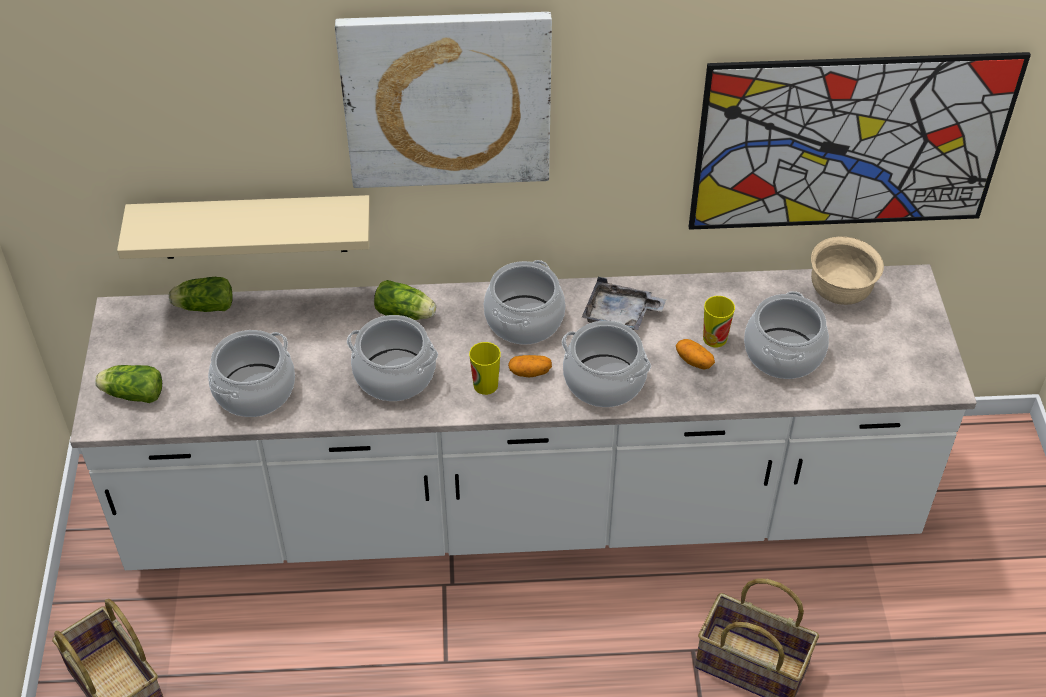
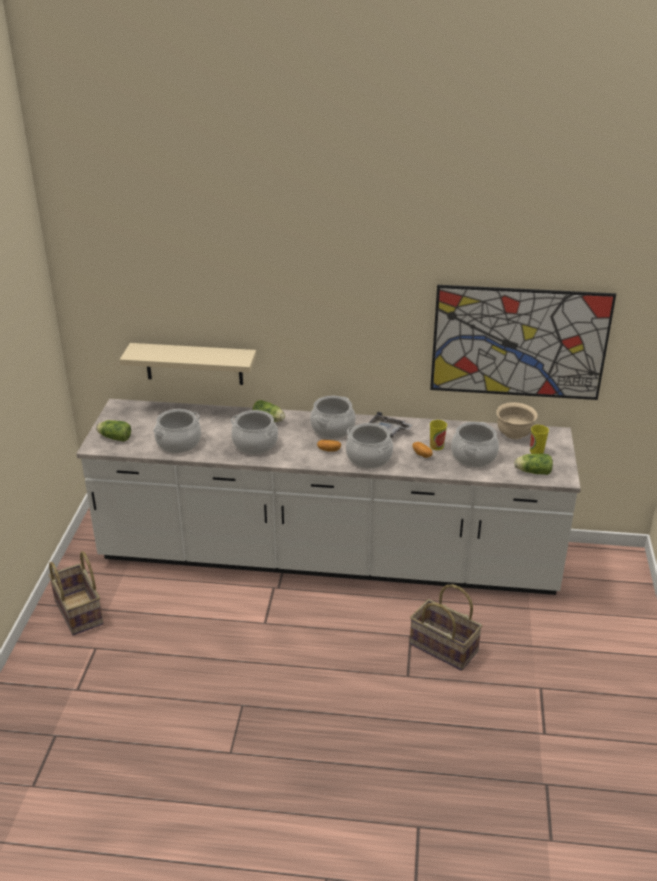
camera: 10 degrees right, 15 degrees down
lettuce [169,277,233,312] -> lettuce moved to [514,454,553,475]
picture [335,12,552,188] -> none
cup [469,342,501,395] -> cup moved to [530,425,549,454]

